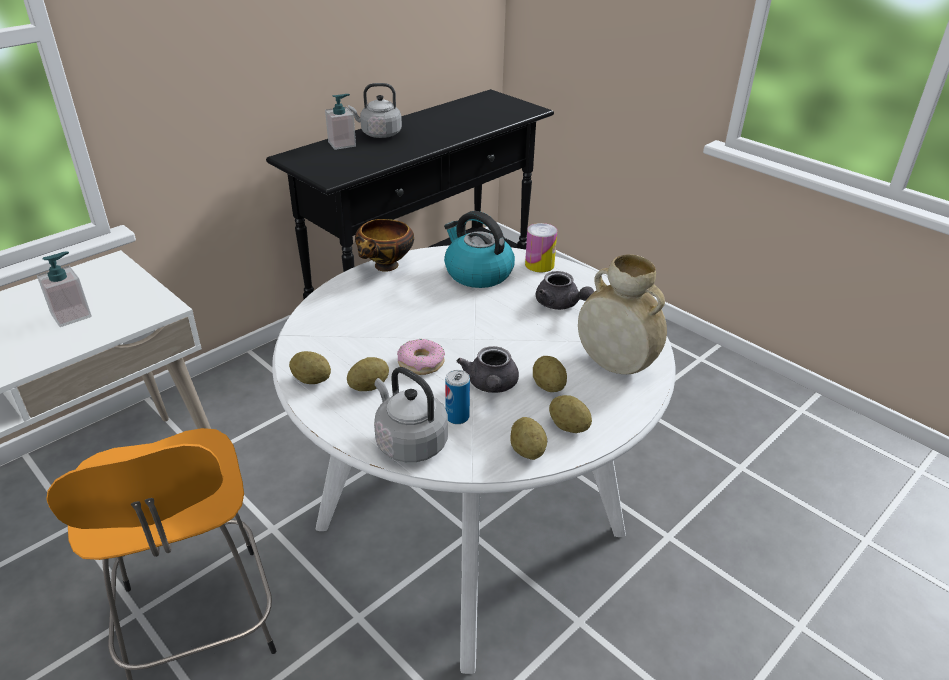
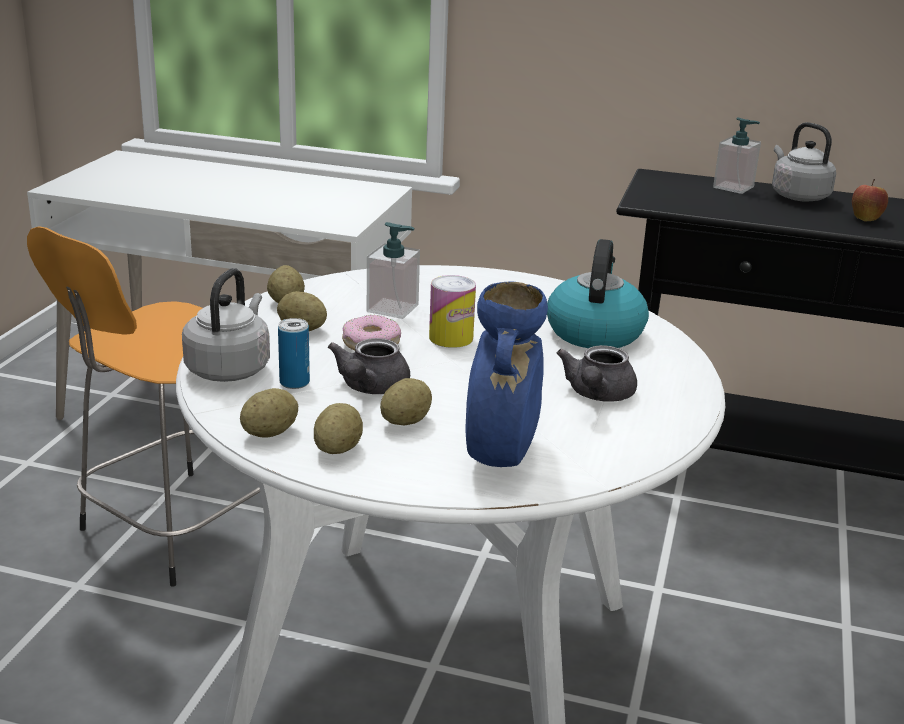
camera: 60 degrees right, 10 degrees down
soap dispenser [37,251,92,327] -> soap dispenser moved to [367,222,420,319]
bowl [355,219,414,272] -> none
grey teapot [457,346,519,393] -> grey teapot turned 45 degrees counterclockwise [328,338,410,394]
can [525,223,557,272] -> can moved to [429,275,476,348]
beige vase [578,254,667,374] -> blue vase [465,281,548,467]
none -> apple [852,179,888,222]

